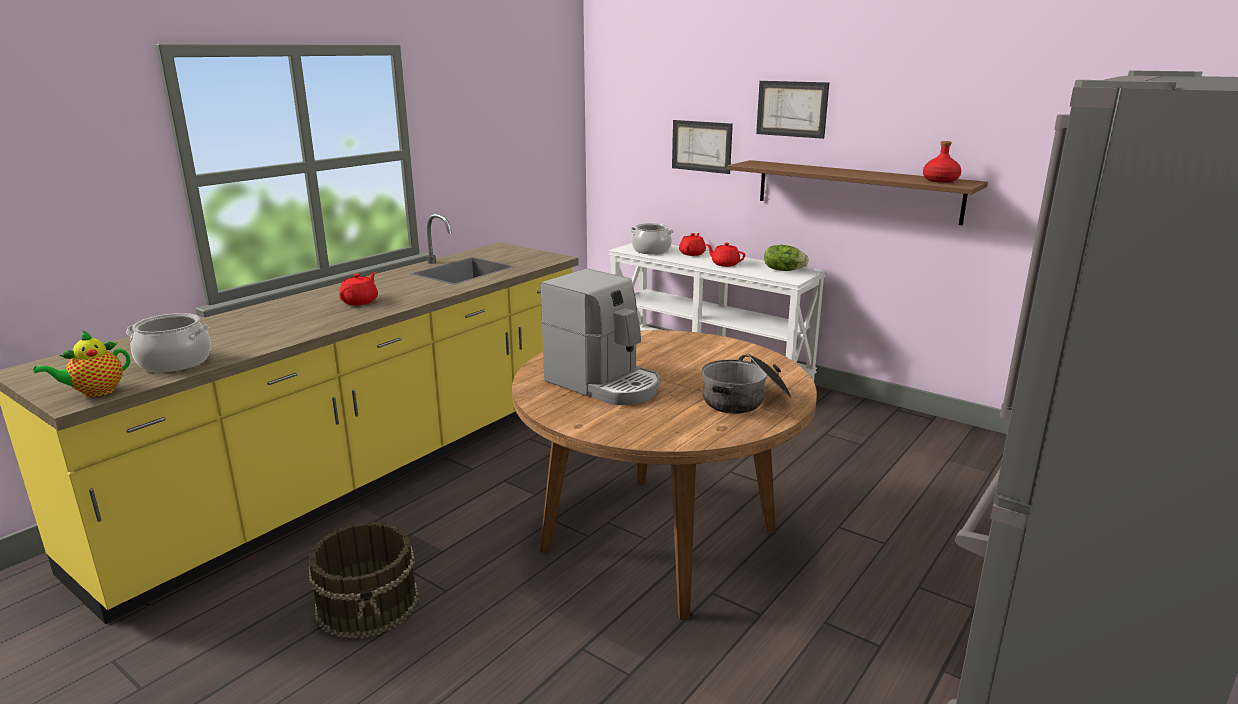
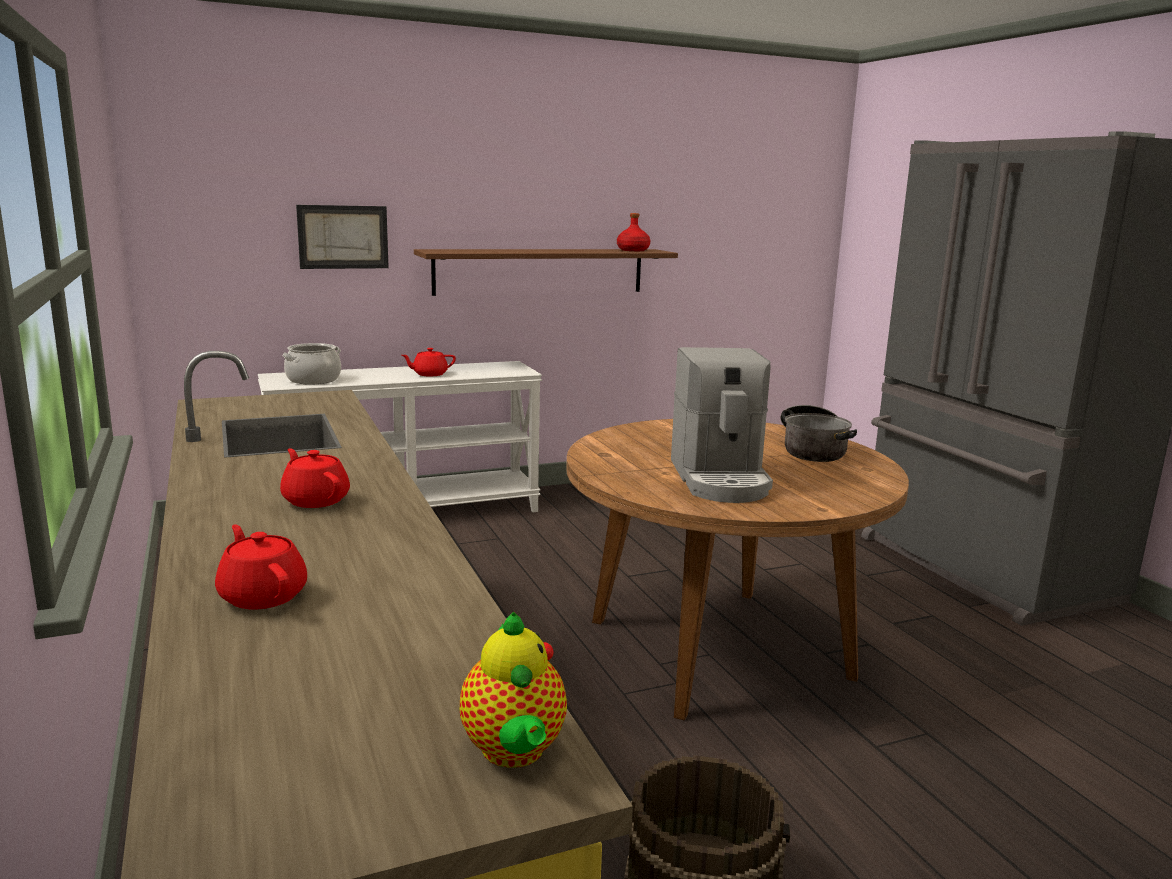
camera: 60 degrees left, 5 degrees down
cooking pot [126,313,211,372] -> none
coffee machine [540,269,659,405] -> coffee machine turned 105 degrees clockwise [671,347,773,503]
red teapot [679,233,706,256] -> red teapot moved to [215,524,307,609]
picture [756,81,829,139] -> none
lettuce [764,245,809,271] -> none

